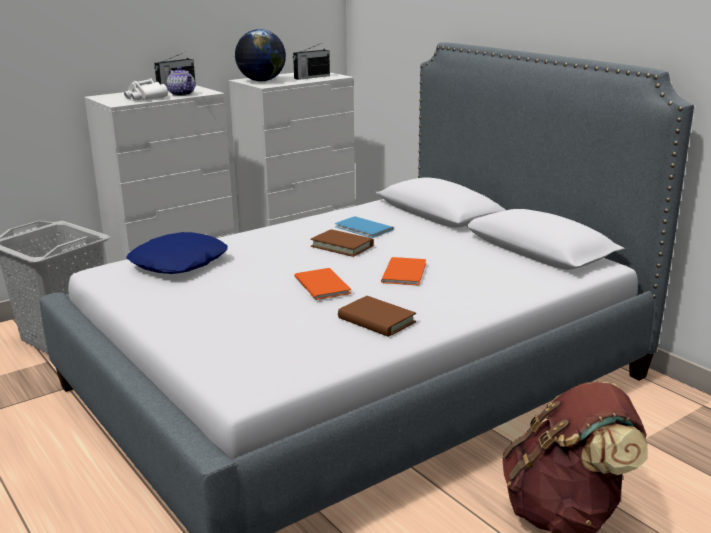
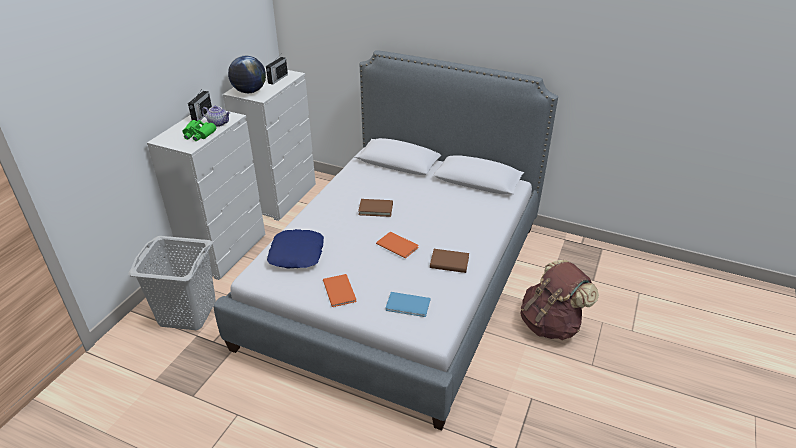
camera: 30 degrees left, 15 degrees up
white binoculars [124,78,168,101] -> green binoculars [182,120,216,141]
blue book [335,216,394,238] -> blue book moved to [386,292,431,317]
orange book [381,257,426,286] -> orange book moved to [323,274,356,307]

